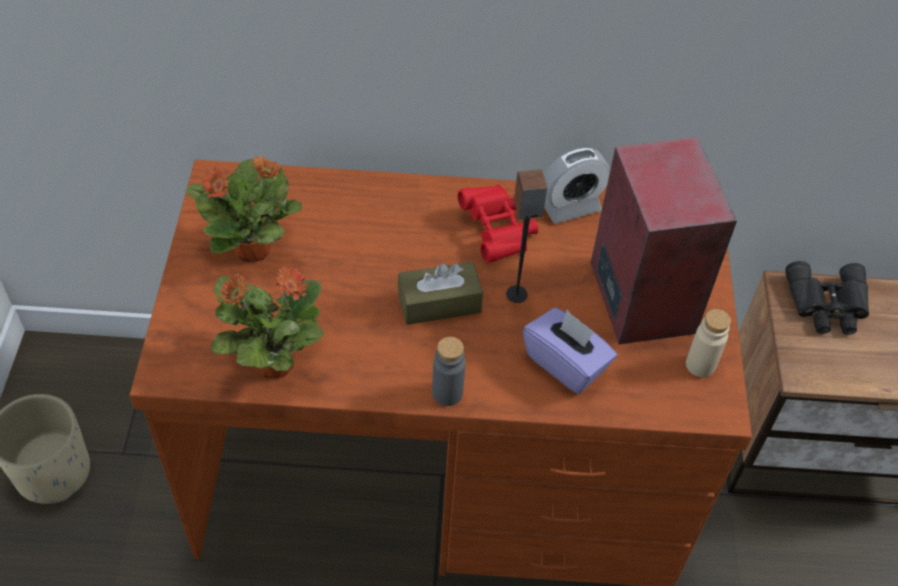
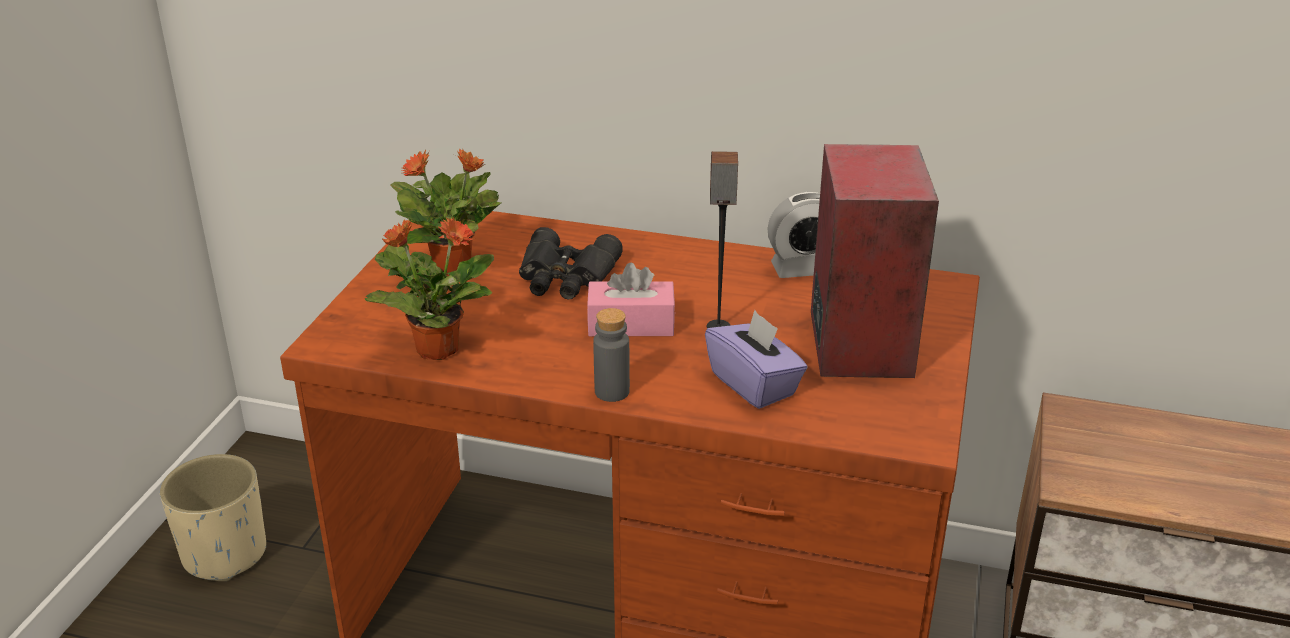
camera: 15 degrees right, 20 degrees down
brown tissue box [398,261,483,325] -> pink tissue box [587,263,675,336]
red binoculars [458,185,538,263] -> none
beige bottle [686,309,731,377] -> none
black binoculars [785,261,869,335] -> black binoculars moved to [519,227,623,299]

